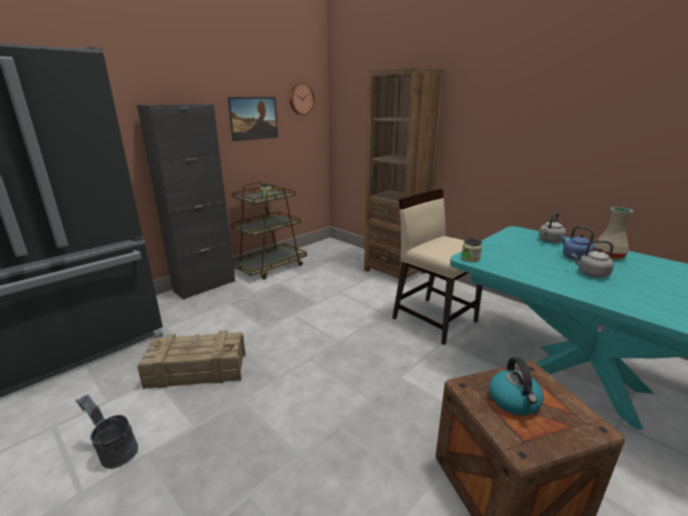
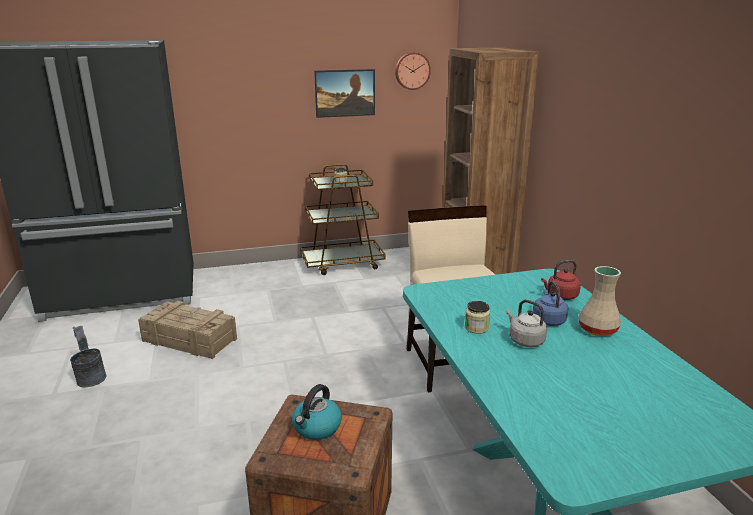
camera: 30 degrees right, 0 degrees up
black cabinet [137,104,235,300] -> none
jar [461,238,482,262] -> jar moved to [465,301,490,334]
grey kettle [539,212,566,243] -> red kettle [541,260,581,300]

